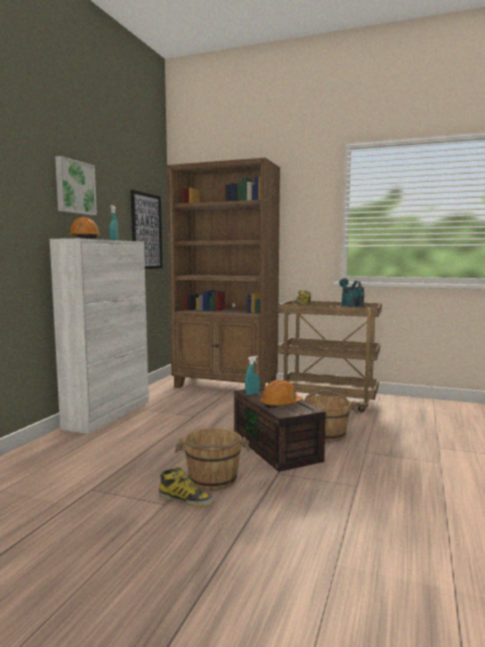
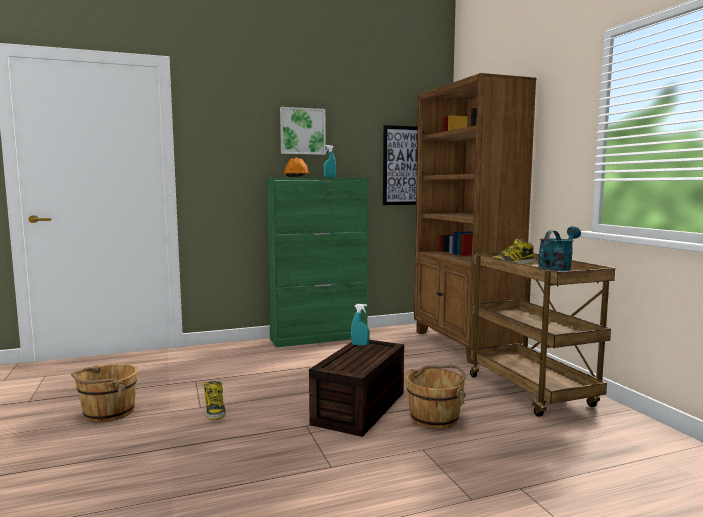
camera: 50 degrees right, 0 degrees up
white cabinet [50,238,149,434] -> green cabinet [266,178,368,348]
brown bucket [174,428,251,490] -> brown bucket moved to [71,364,138,422]
orange hard hat [260,380,302,408] -> none

